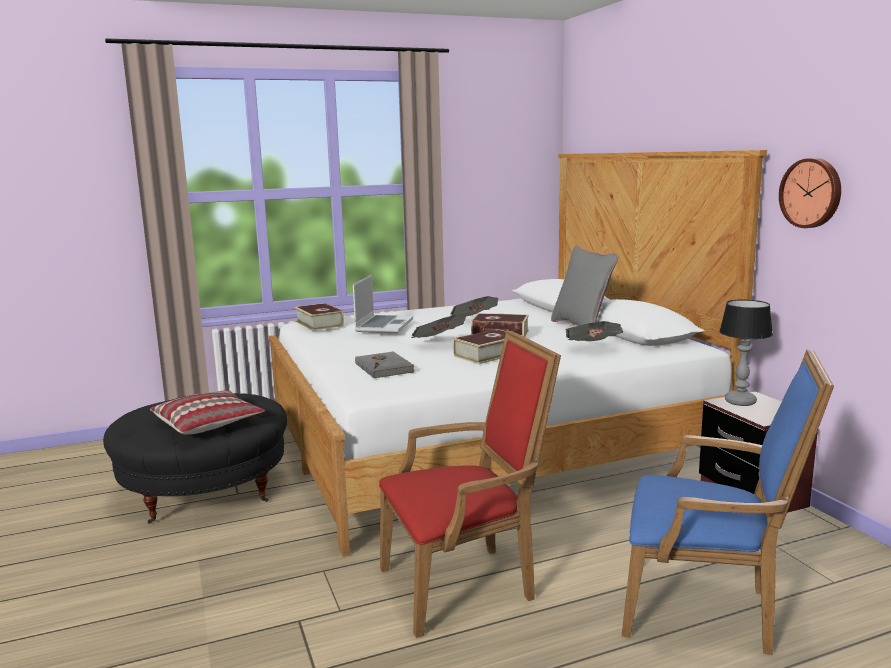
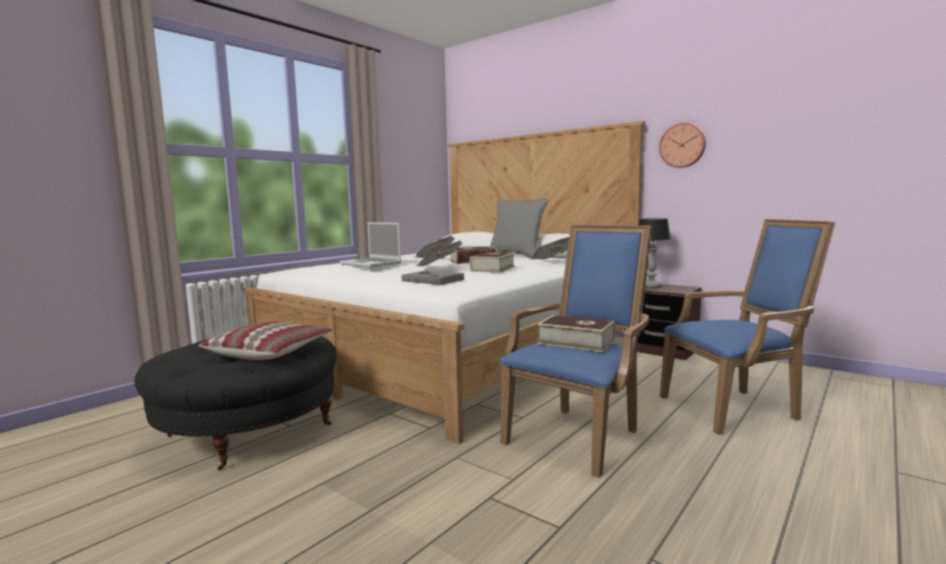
camera: 30 degrees left, 5 degrees down
book [294,303,344,331] -> book moved to [538,315,615,352]
laptop [353,275,413,333] -> laptop turned 150 degrees clockwise [340,222,401,268]
red armchair [379,330,561,638] -> blue armchair [500,225,652,478]

